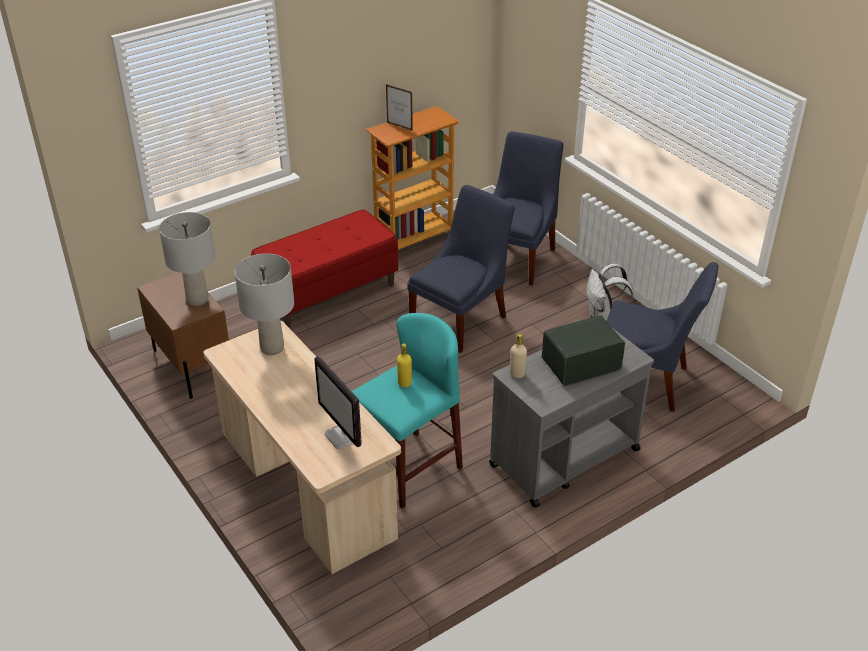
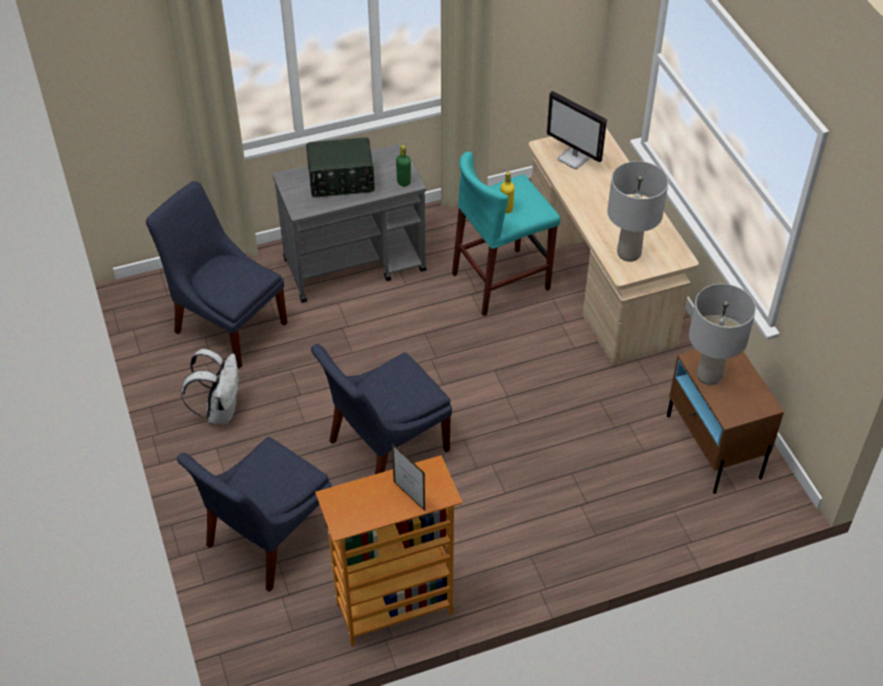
camera: 165 degrees left, 10 degrees up
red bench [251,209,398,328] -> none
monitor [314,356,362,449] -> monitor turned 150 degrees clockwise [547,91,607,169]
beige bottle [510,334,527,378] -> green bottle [396,145,411,186]

